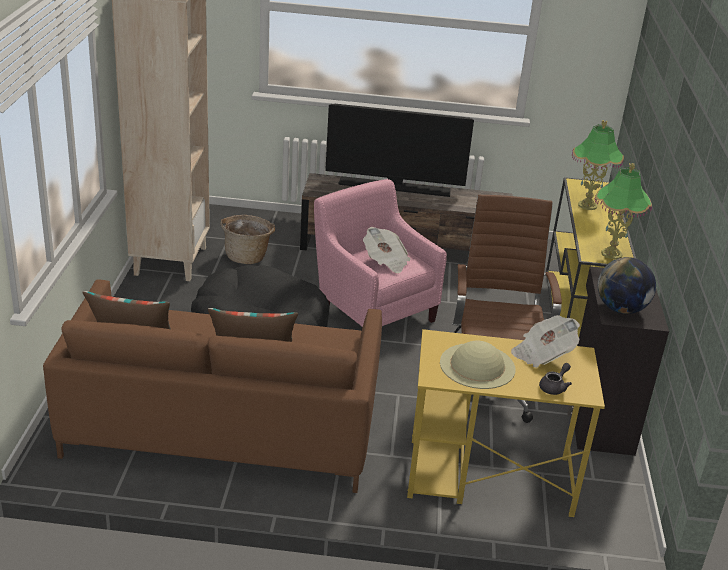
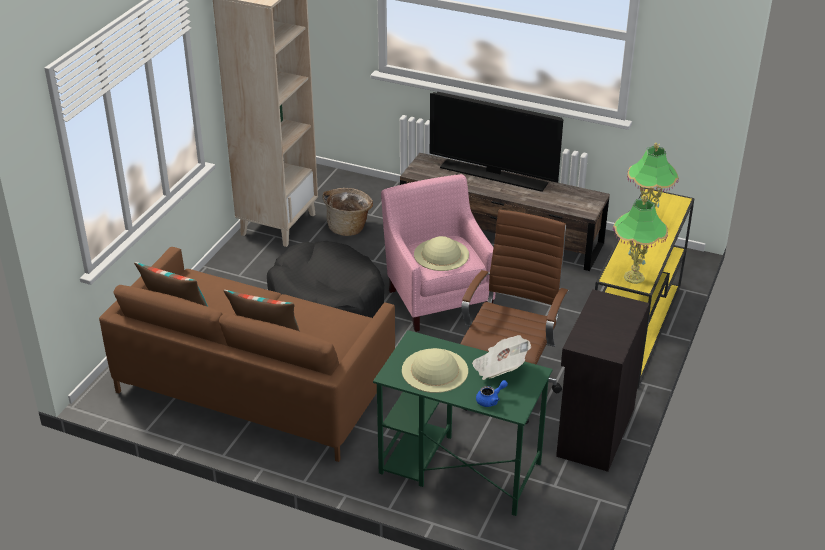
camera: 20 degrees right, 5 degrees up
newspaper [363,227,411,273] -> beige hat [414,236,469,271]
yellow desk [407,329,605,517] -> green desk [373,330,553,516]
grey teapot [539,363,572,395] -> blue teapot [476,380,508,407]
globe [598,257,656,314] -> none

